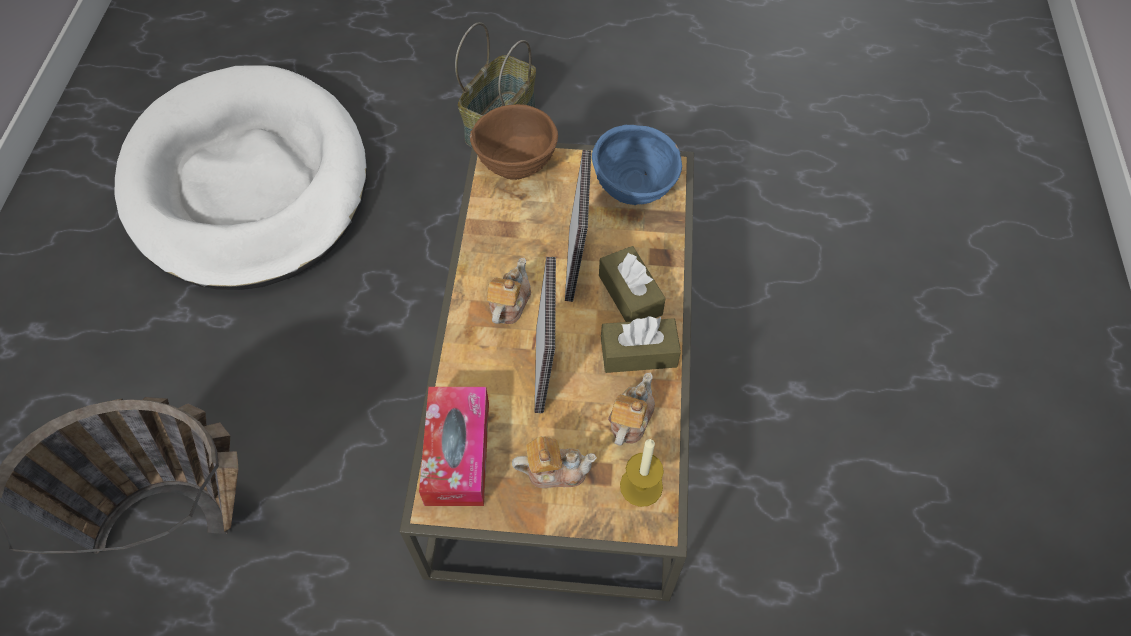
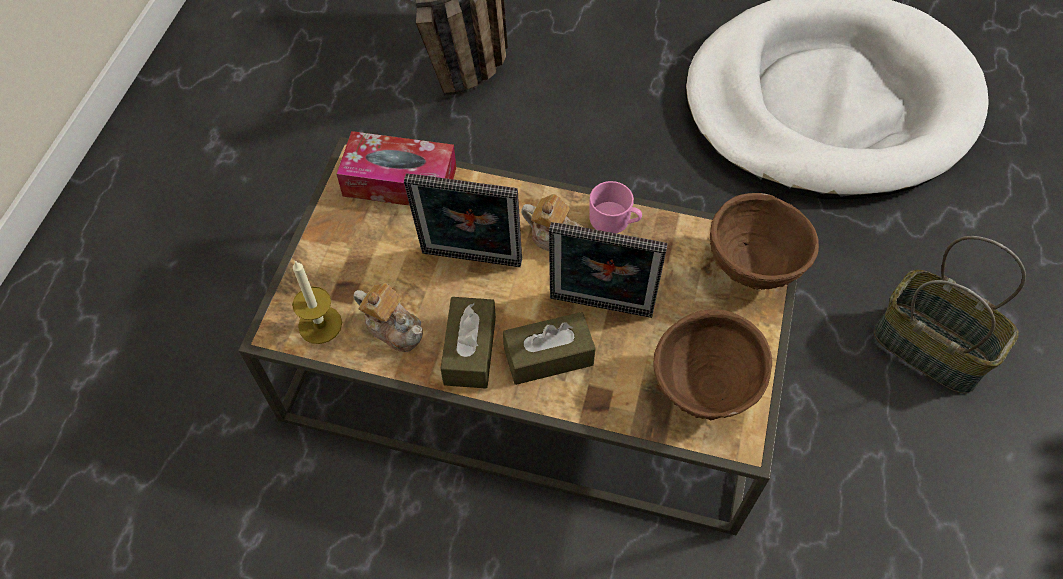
camera: 100 degrees right, 0 degrees up
teapot [512,436,597,488] -> none
blue bowl [592,125,682,205] -> brown bowl [654,309,772,421]
none -> pink mug [589,181,642,233]

